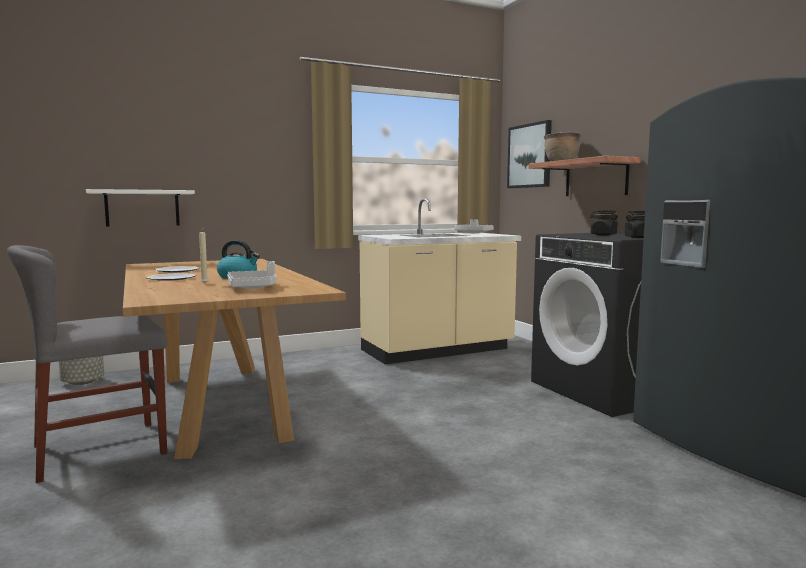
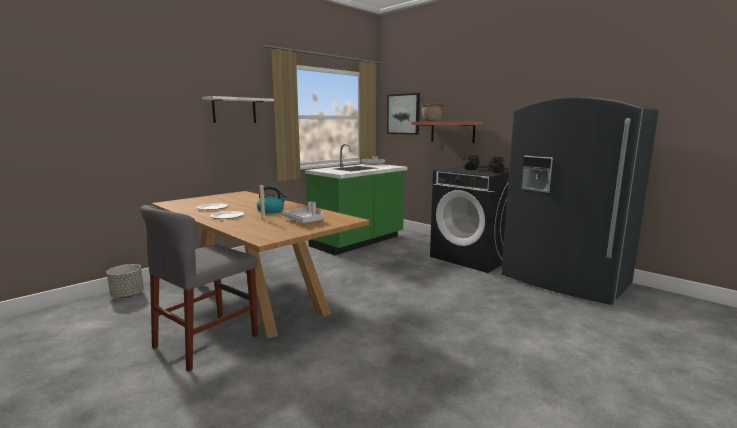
camera: 20 degrees left, 5 degrees up
white shelf [86,189,195,227] -> white shelf moved to [202,96,274,123]
beige counter [358,198,521,364] -> green counter [305,143,407,255]

